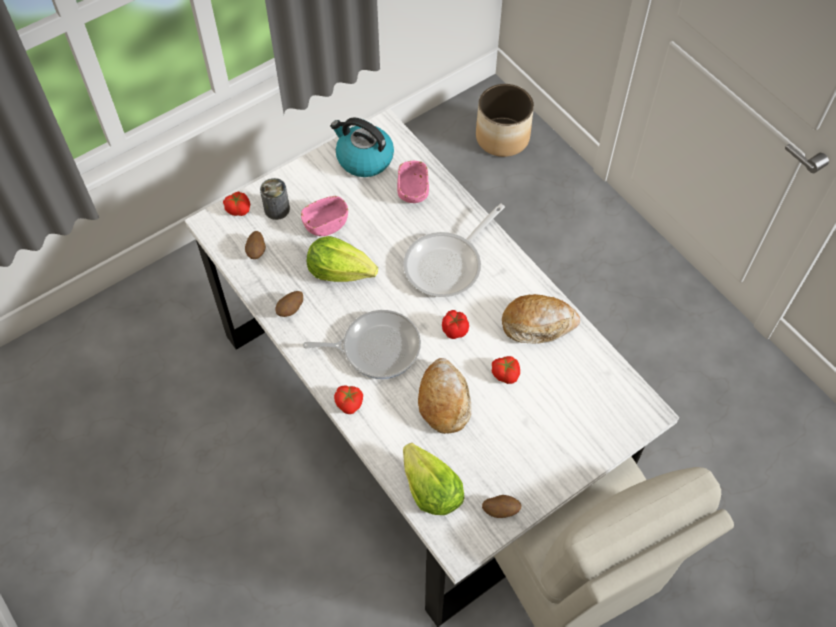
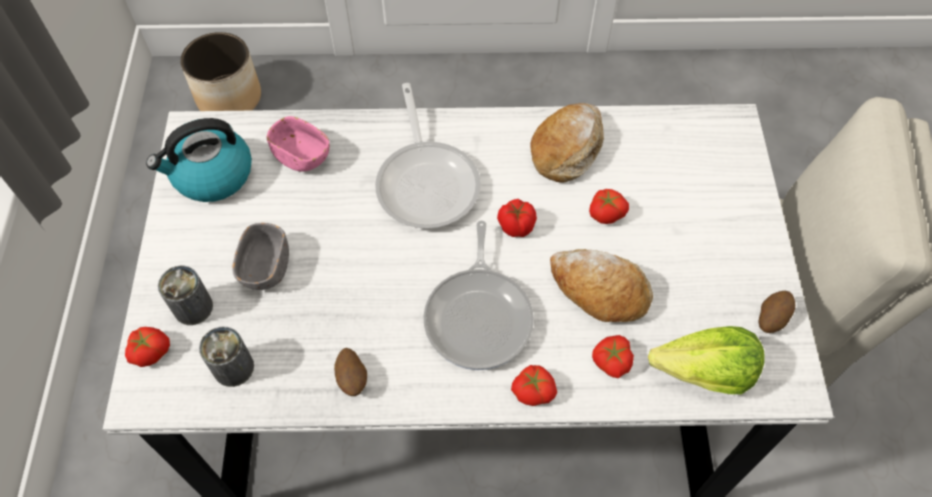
camera: 55 degrees left, 0 degrees up
potato [245,231,266,259] -> can [199,327,254,387]
pink bowl [301,196,348,236] -> grey bowl [232,223,289,290]
frying pan [303,310,421,379] -> frying pan turned 150 degrees clockwise [423,220,534,370]
lettuce [307,236,378,282] -> none
none -> tomato [592,335,634,378]

